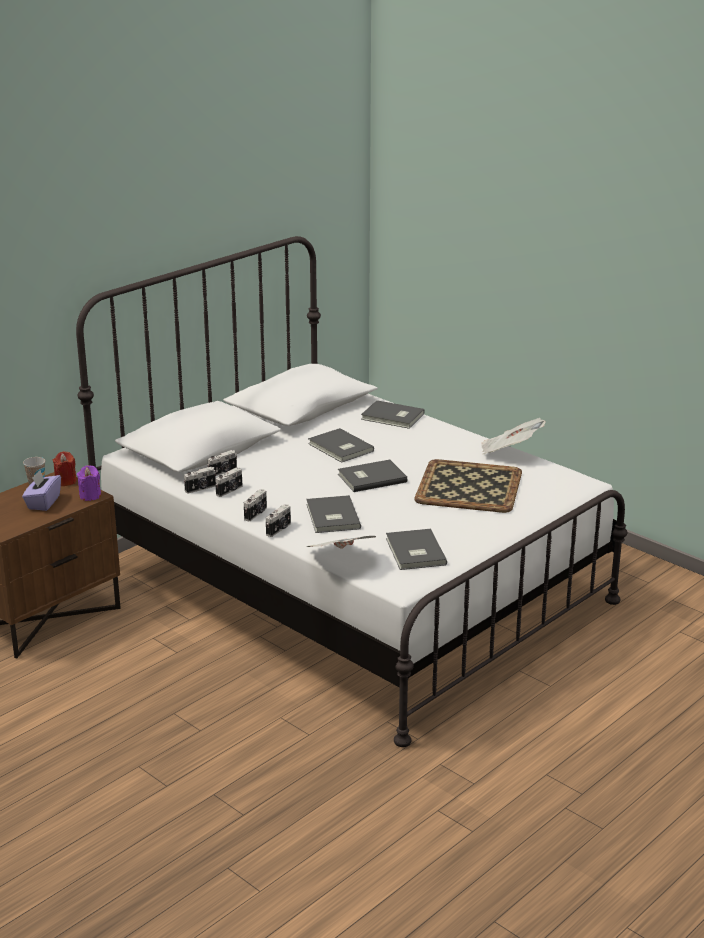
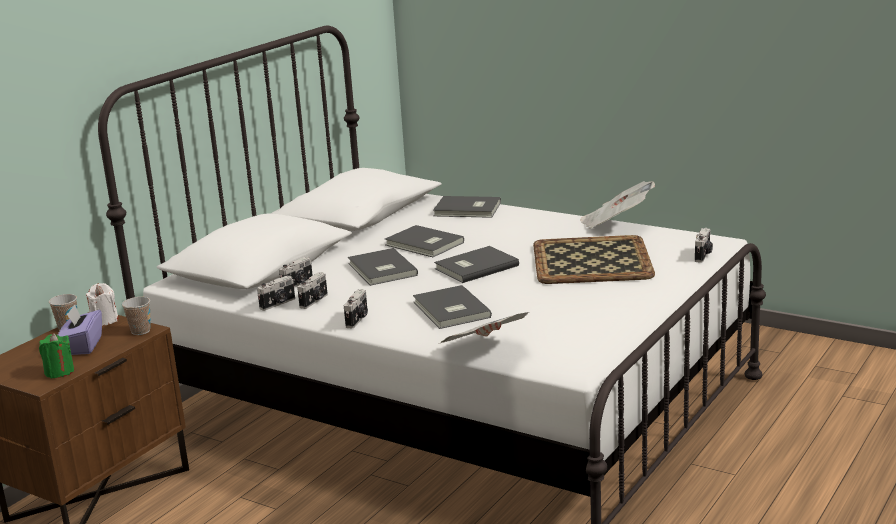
camera: 10 degrees left, 5 degrees down
red candle [53,451,77,486] -> white candle [86,283,118,326]
purple candle [77,465,101,501] -> cup [122,297,151,335]
camera [266,504,291,537] -> camera moved to [695,228,713,263]
grey book [386,529,447,570] -> grey book moved to [348,248,418,286]
none -> green candle [39,333,74,379]

